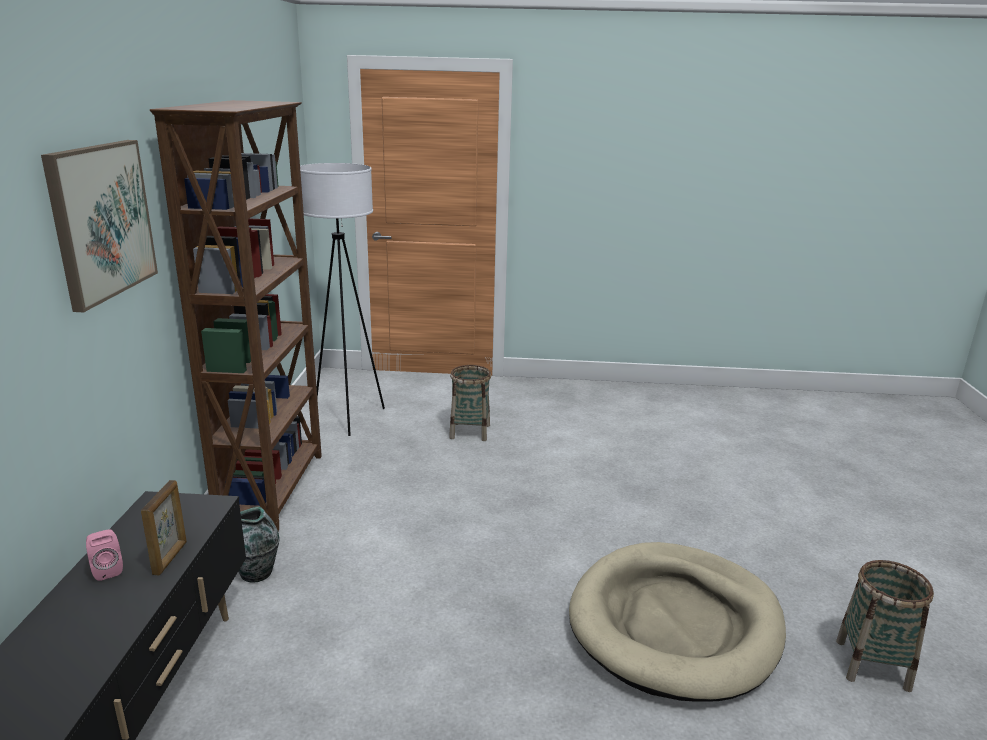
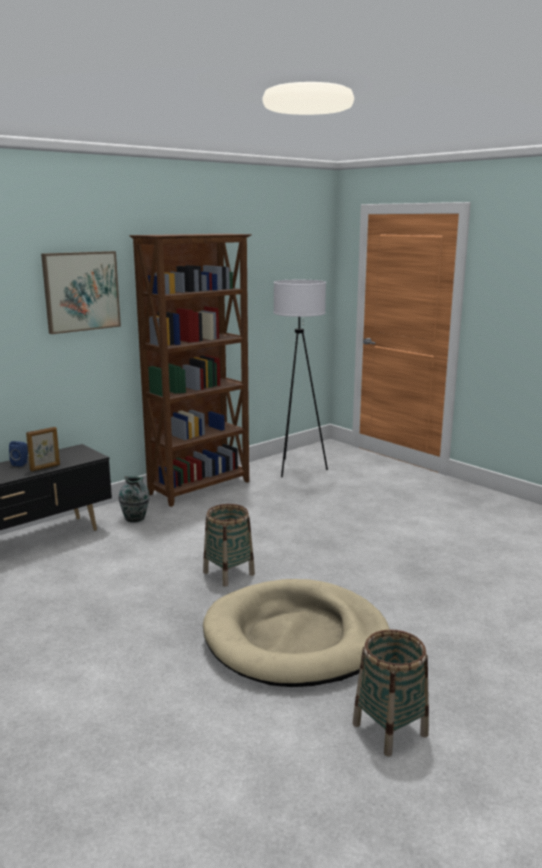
camera: 45 degrees right, 5 degrees down
pink speaker [86,530,123,581] -> blue speaker [9,441,28,467]
basket [449,365,491,441] -> basket moved to [203,504,255,587]

